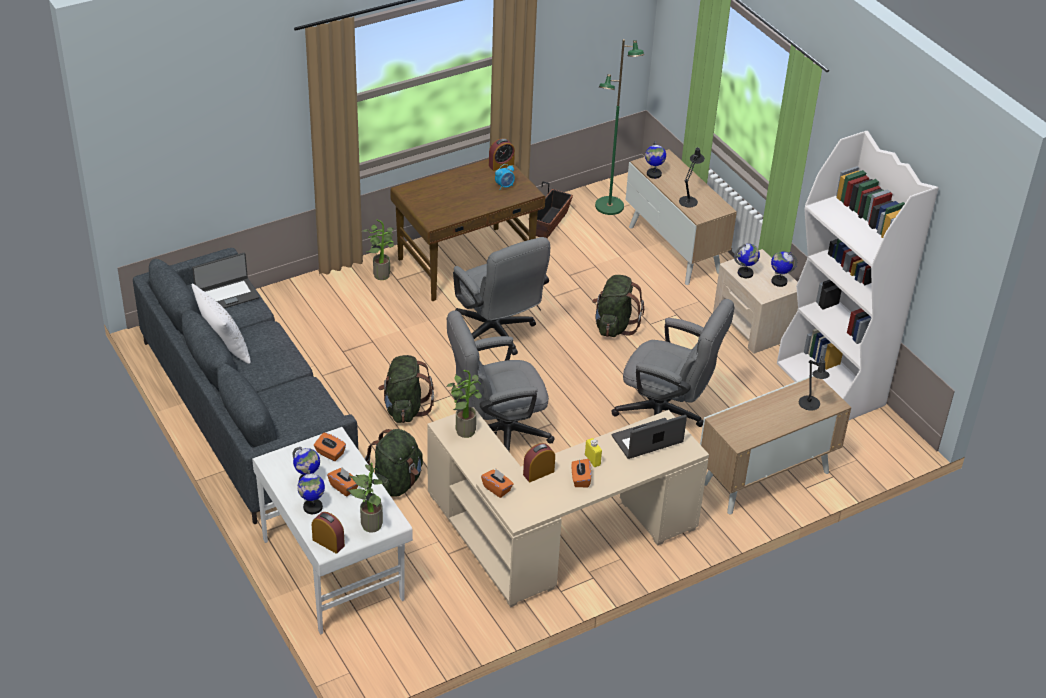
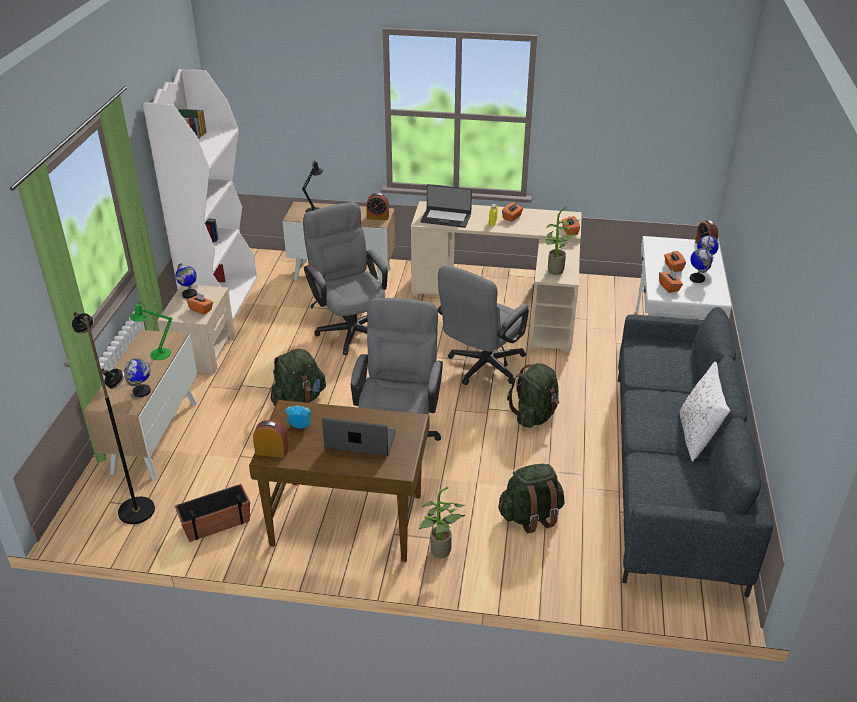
camera: 140 degrees left, 5 degrees down
laptop [192,252,259,308] -> laptop moved to [322,418,396,456]
potted plant [346,462,384,532] -> none
green backpack [364,429,423,496] -> green backpack moved to [498,464,564,533]
grey office chair [447,310,555,451] -> grey office chair turned 105 degrees clockwise [437,265,529,385]
alarm clock [523,443,555,482] -> alarm clock moved to [366,193,389,220]
green floor lamp [595,39,644,215] -> black floor lamp [72,312,155,524]
black table lamp [679,148,705,208] -> green table lamp [130,301,172,360]
globe [734,244,760,278] -> orange tissue box [187,293,213,315]

